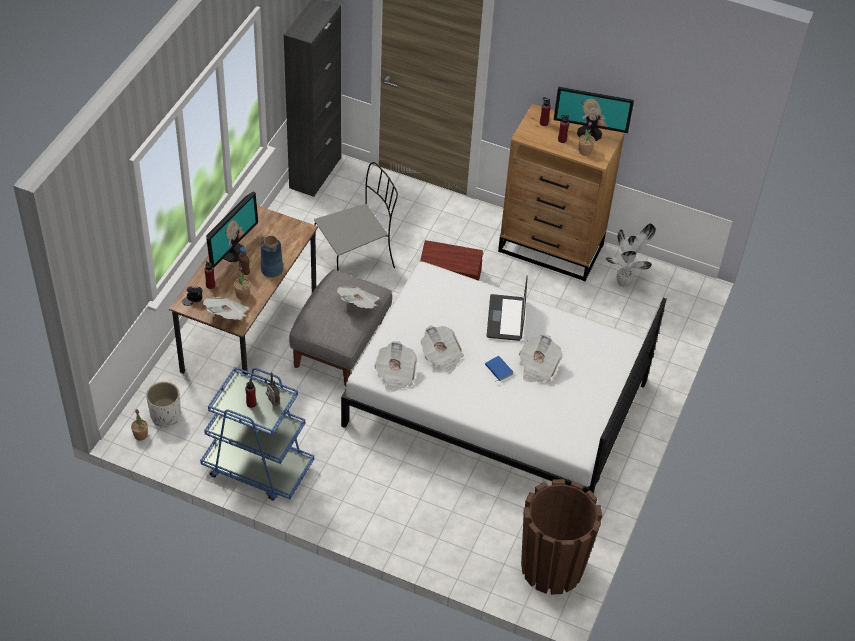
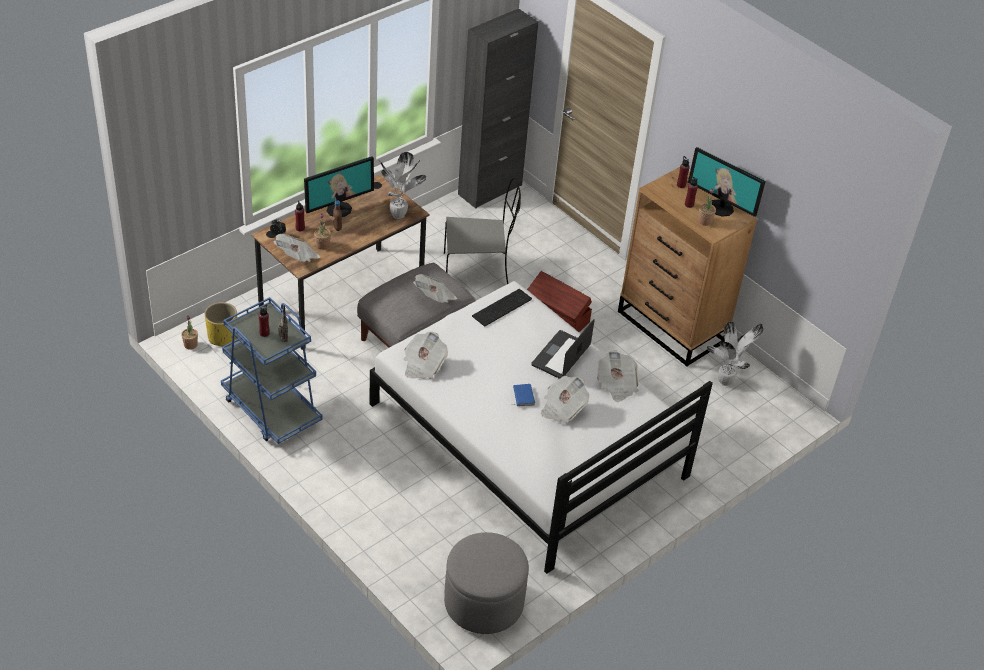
camera: 25 degrees right, 5 degrees down
white planter [146,382,181,426] -> yellow planter [205,302,237,346]
blue vase [261,236,283,277] -> none
newspaper [421,326,464,373] -> newspaper moved to [597,350,639,402]
brown planter [521,479,603,595] -> grey ottoman [444,532,529,634]
none -> potted plant [379,152,426,219]
none -> keyboard [472,289,532,327]

